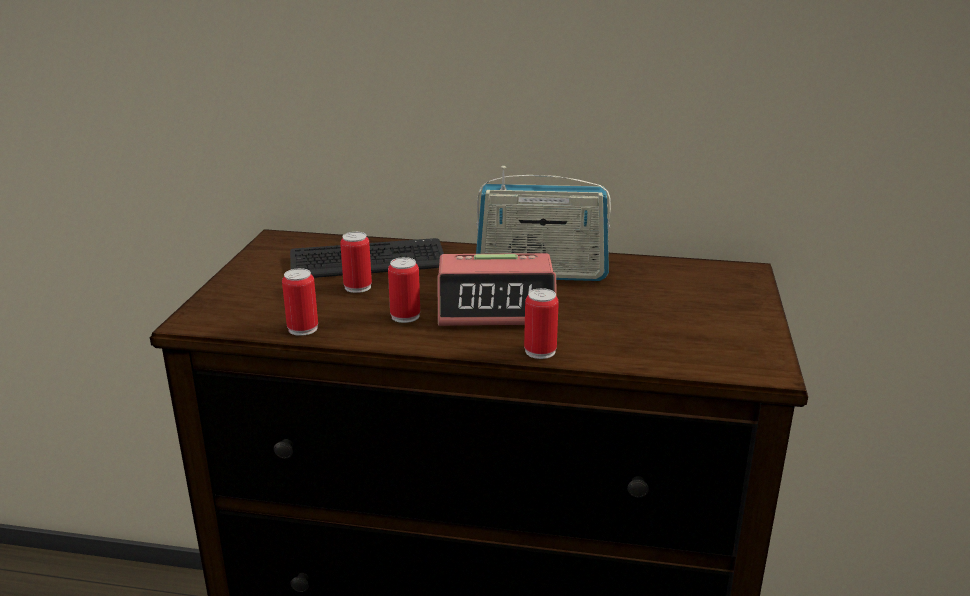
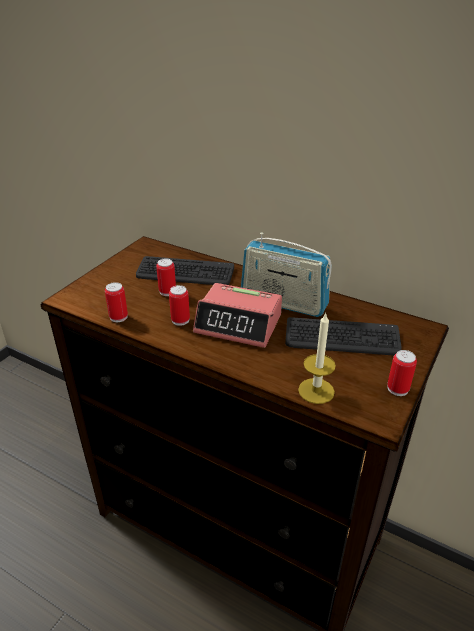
camera: 20 degrees right, 10 degrees up
can [524,288,559,359] -> can moved to [387,350,417,396]
none -> keyboard [285,317,402,356]
none -> candle [298,312,336,404]

